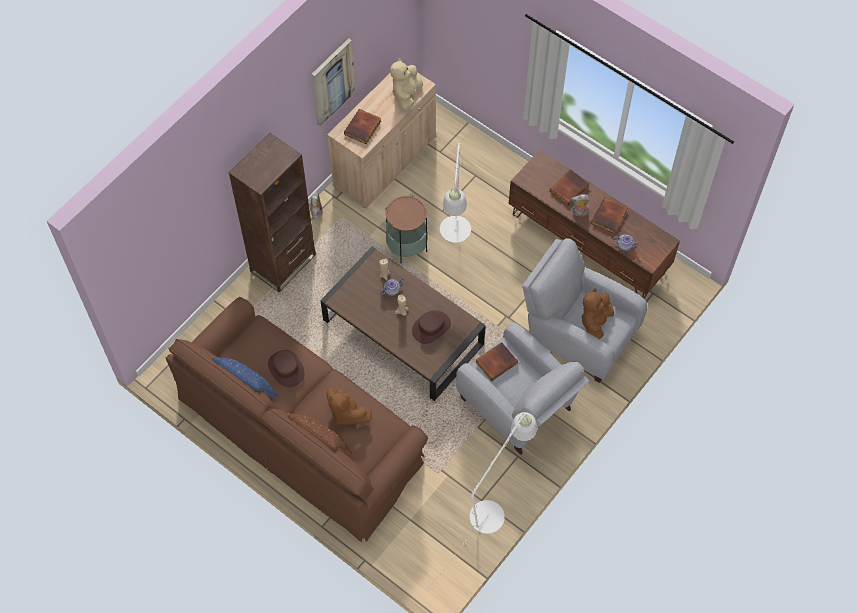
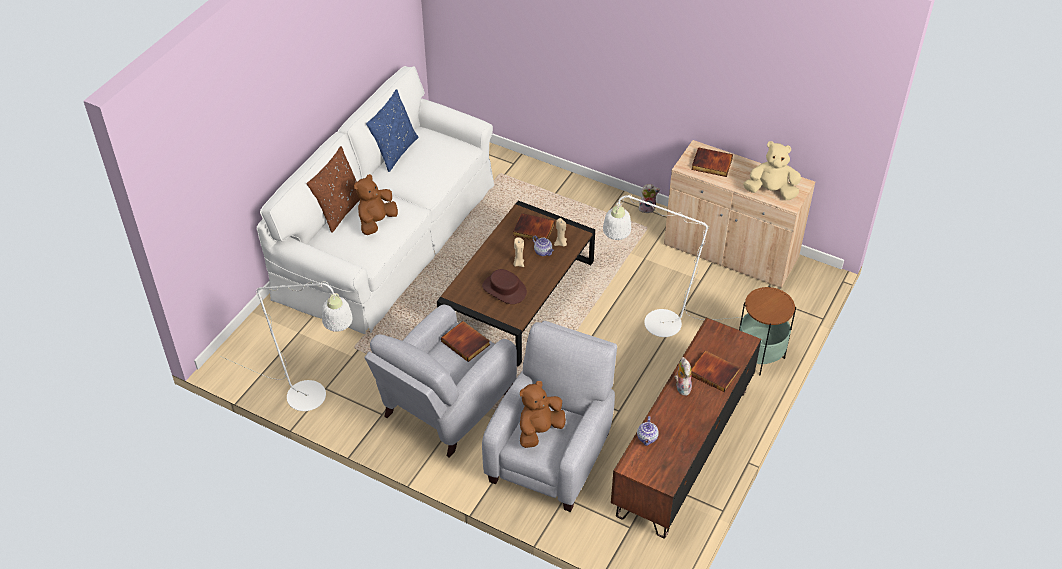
camera: 80 degrees right, 15 degrees down
brown sofa [166,297,428,542] -> white sofa [257,66,494,334]
brown bookcase [229,133,316,292] -> none
brown hat [268,350,305,387] -> none
picture [312,38,356,126] -> none
side table [386,195,428,263] -> side table moved to [739,286,796,375]
brown plush toy [581,289,614,339] -> brown plush toy turned 60 degrees counterclockwise [520,381,566,448]
book [591,197,628,234] -> book moved to [513,213,555,241]

